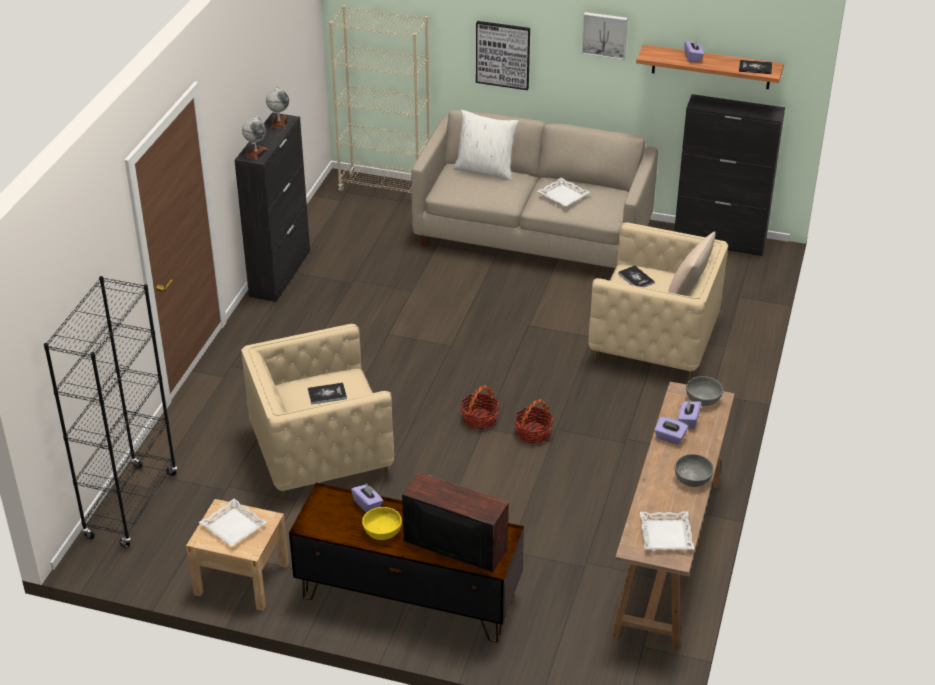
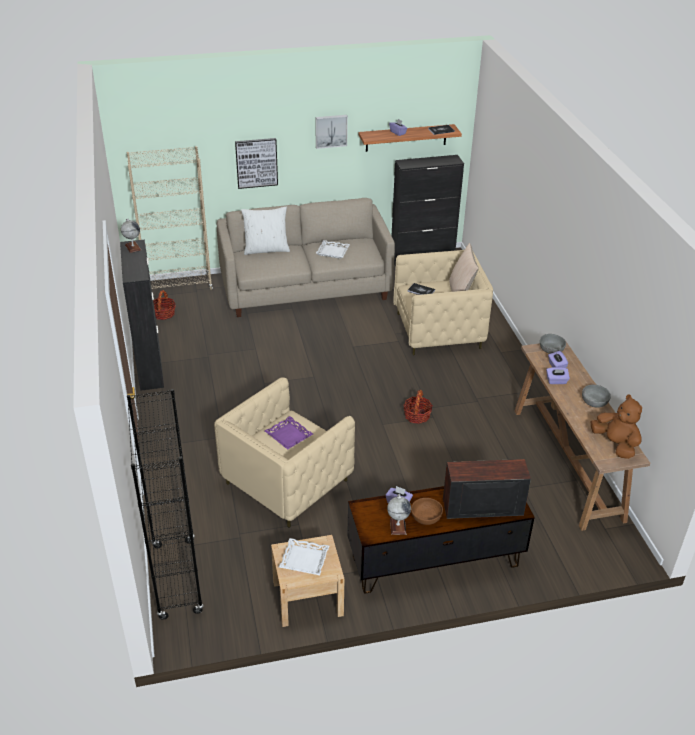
camera: 30 degrees left, 0 degrees up
globe [242,116,269,160] -> globe moved to [387,494,411,535]
book [308,383,347,405] -> purple tray [265,416,313,450]
yellow bowl [362,507,402,540] -> brown bowl [411,498,443,525]
basket [461,385,499,429] -> basket moved to [153,290,176,320]
white tray [640,512,694,550] -> brown plush toy [591,394,642,459]

